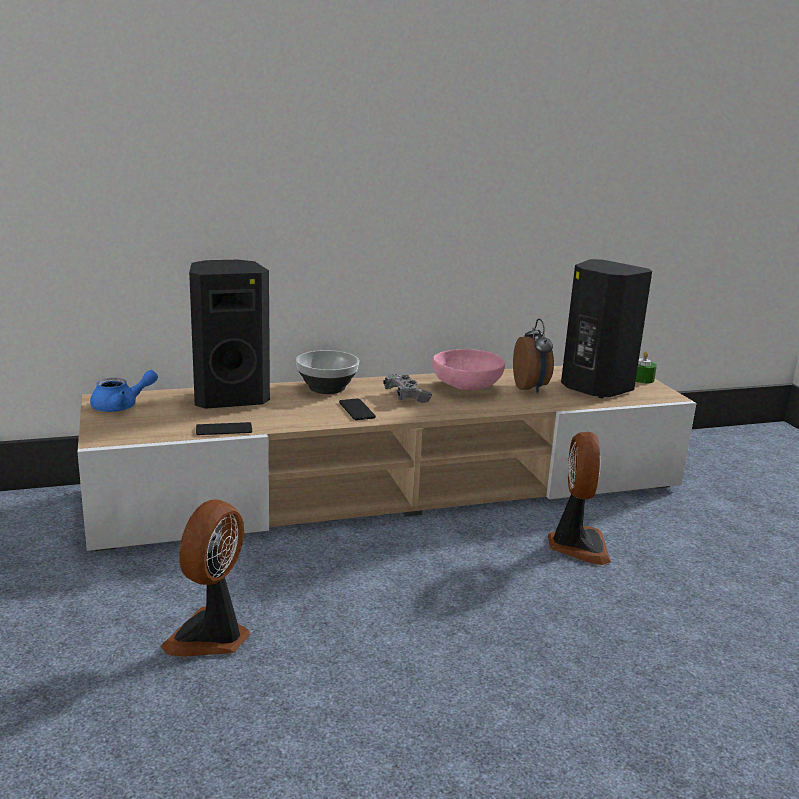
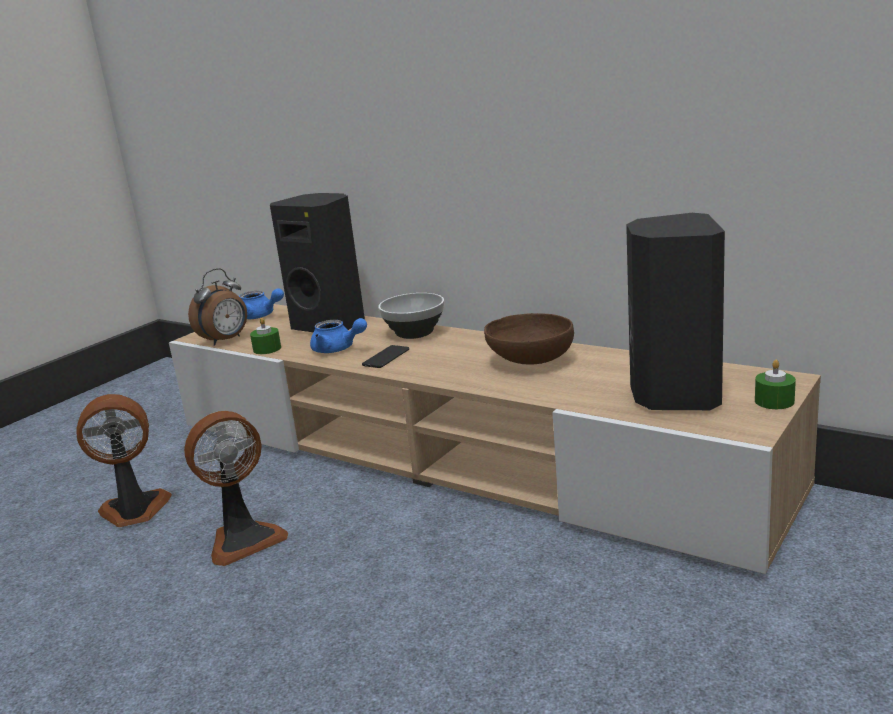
camera: 55 degrees right, 0 degrees up
phone [196,422,252,435] -> green candle [250,318,281,354]
grey game controller [383,374,432,403] -> none
pink bowl [432,349,505,390] -> brown bowl [484,313,574,365]
alarm clock [513,319,554,393] -> alarm clock moved to [188,268,247,346]
fan [548,432,611,565] -> fan moved to [184,411,288,566]
none -> blue teapot [310,318,367,353]

